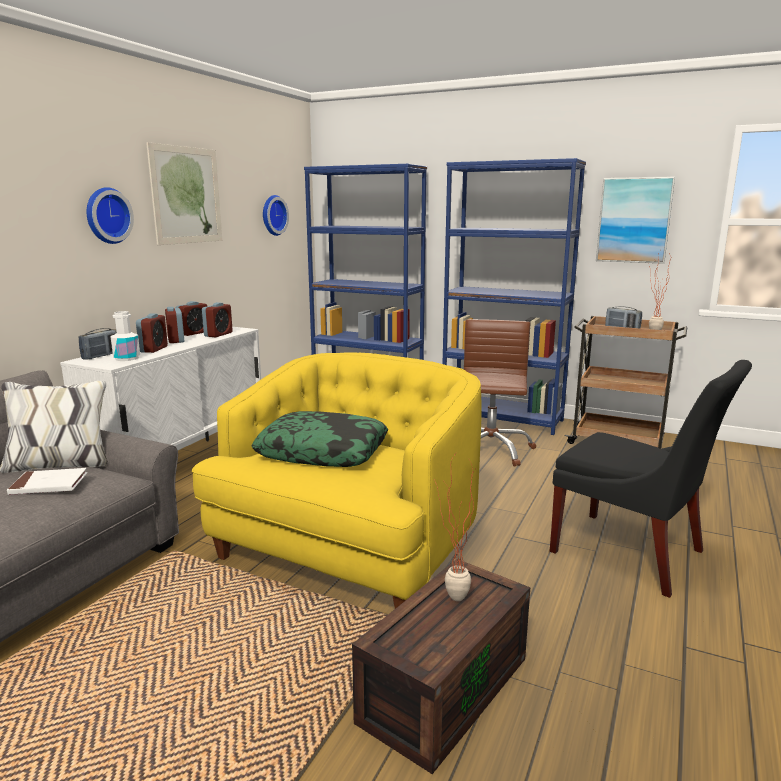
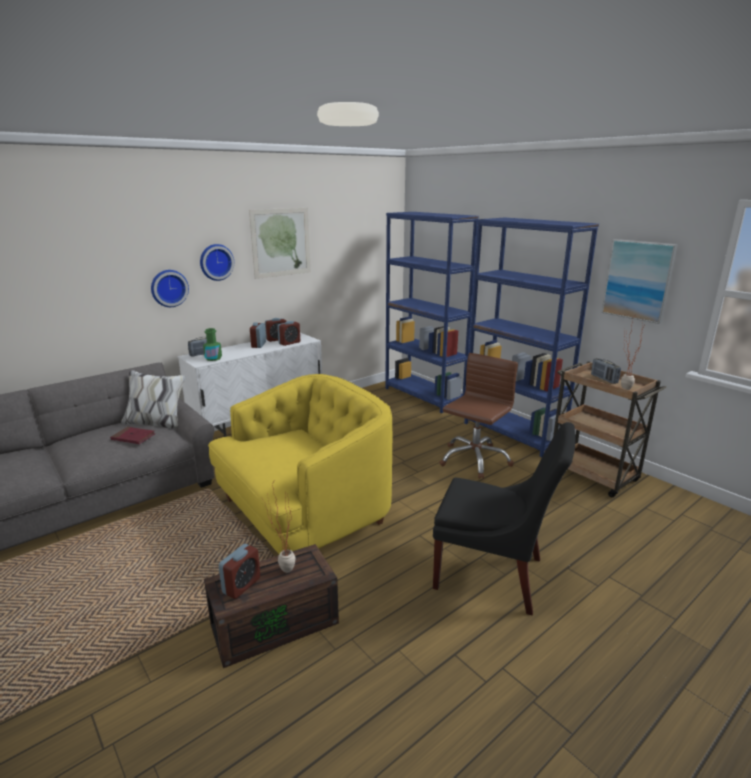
camera: 25 degrees right, 5 degrees up
white book [7,468,87,495] -> red book [110,427,156,444]
white bottle [110,311,140,361] -> green bottle [203,328,222,361]
alarm clock [136,314,168,353] -> alarm clock moved to [219,544,260,599]
pillow [252,411,388,467] -> none
wall clock [263,195,289,236] -> wall clock moved to [151,270,189,307]
black chair [550,360,752,598] -> black chair turned 45 degrees counterclockwise [433,422,576,615]

